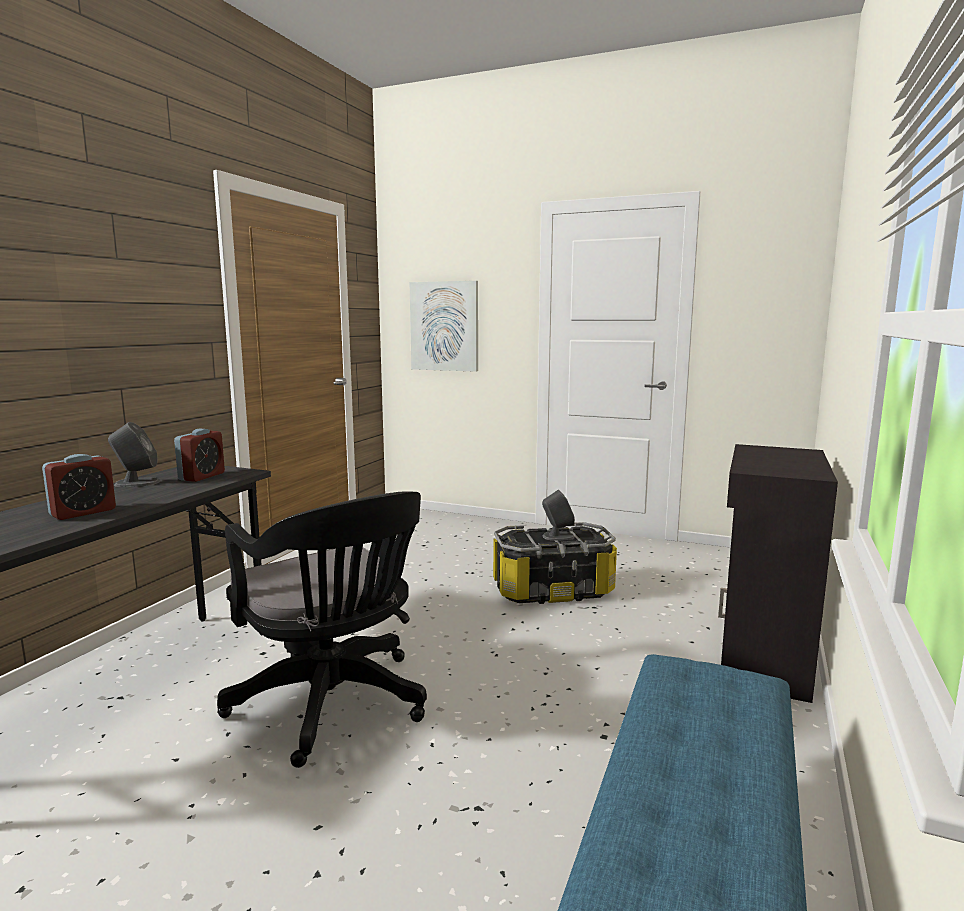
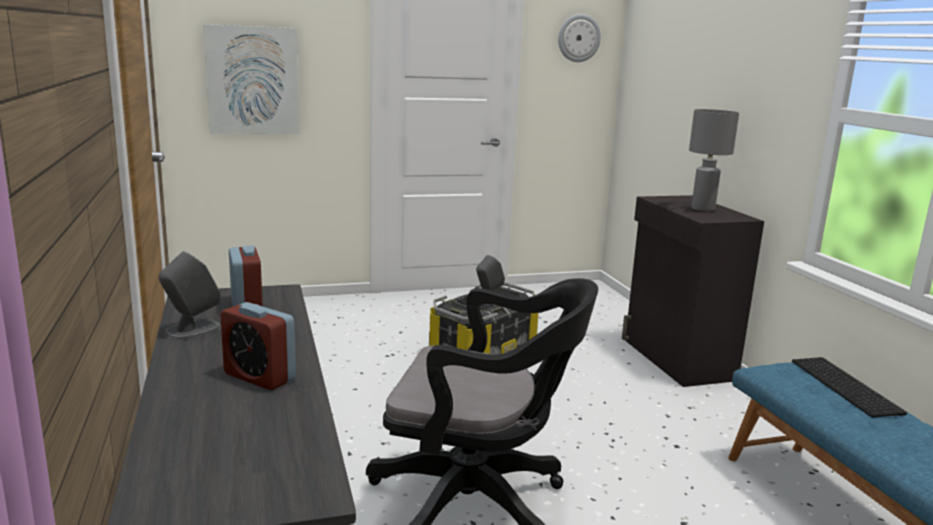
camera: 40 degrees left, 5 degrees up
alarm clock [42,454,116,520] -> alarm clock turned 120 degrees clockwise [220,302,296,390]
none -> wall clock [558,14,601,62]
none -> grey table lamp [689,109,739,211]
none -> keyboard [792,357,907,418]

